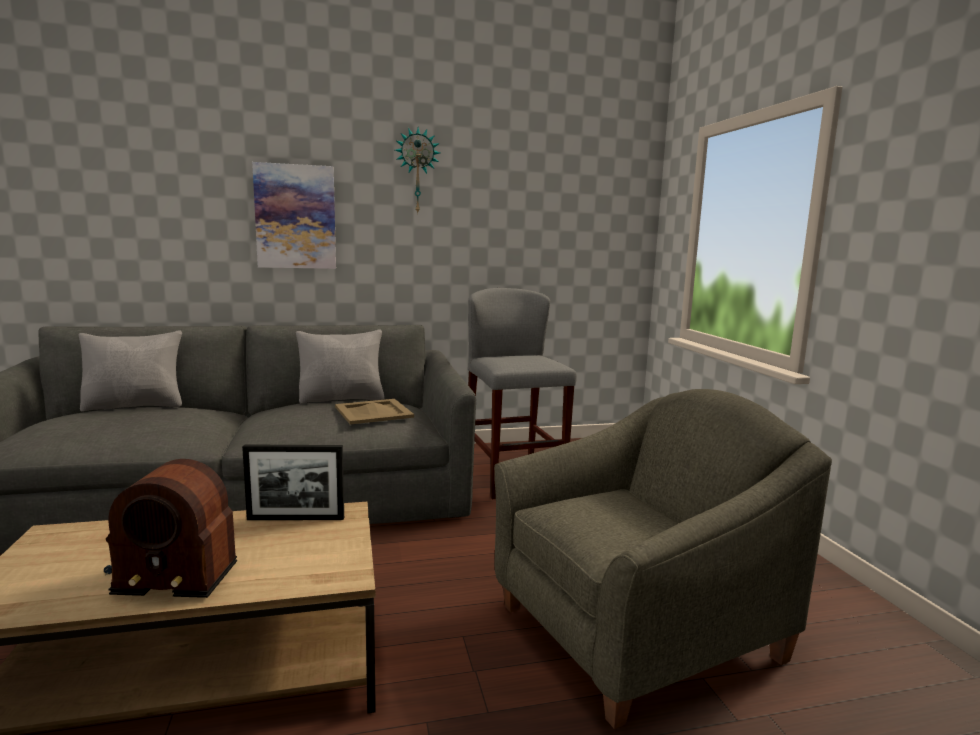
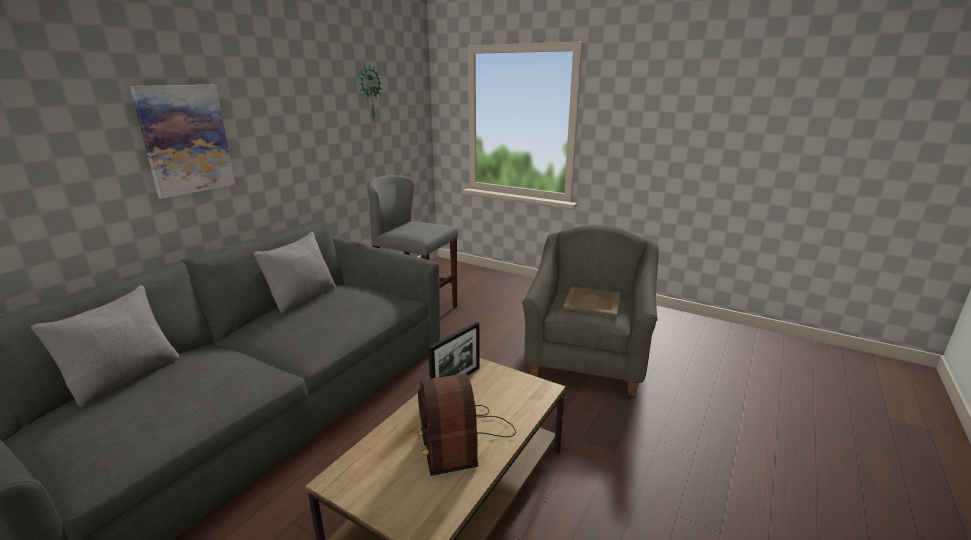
camera: 45 degrees left, 10 degrees up
radio [104,459,237,598] -> radio turned 120 degrees clockwise [418,374,516,476]
beige tray [335,399,414,425] -> beige tray moved to [563,287,620,317]
wall clock [395,127,440,215] -> wall clock moved to [358,64,382,130]

